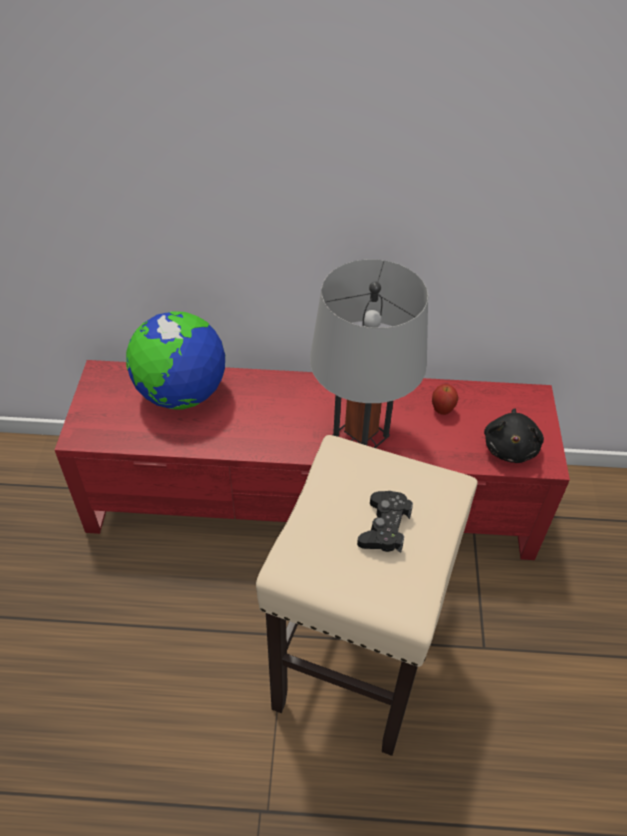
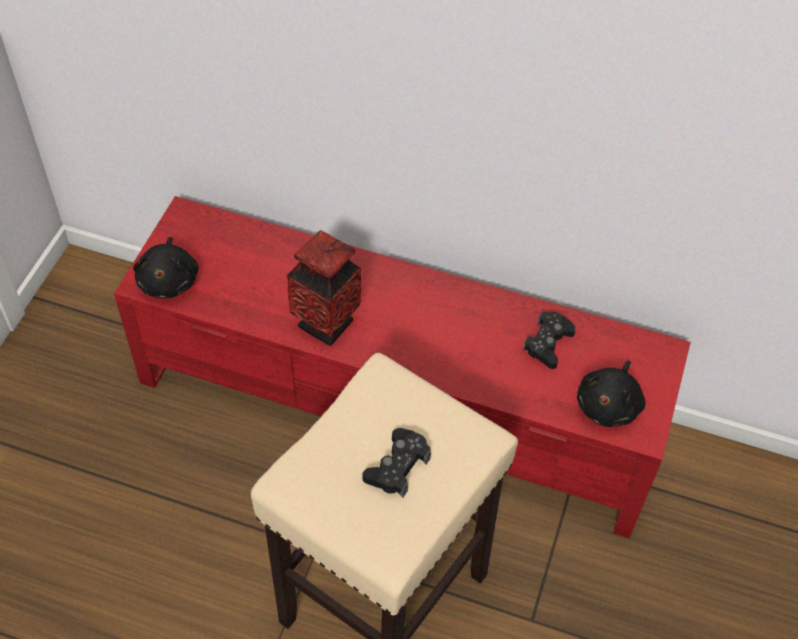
camera: 15 degrees right, 5 degrees up
globe [126,311,225,410] -> none
grey table lamp [310,259,428,448] -> none
apple [432,384,458,415] -> black game controller [523,312,576,369]
none -> black plush toy [133,237,198,299]
none -> vase [287,230,361,346]

